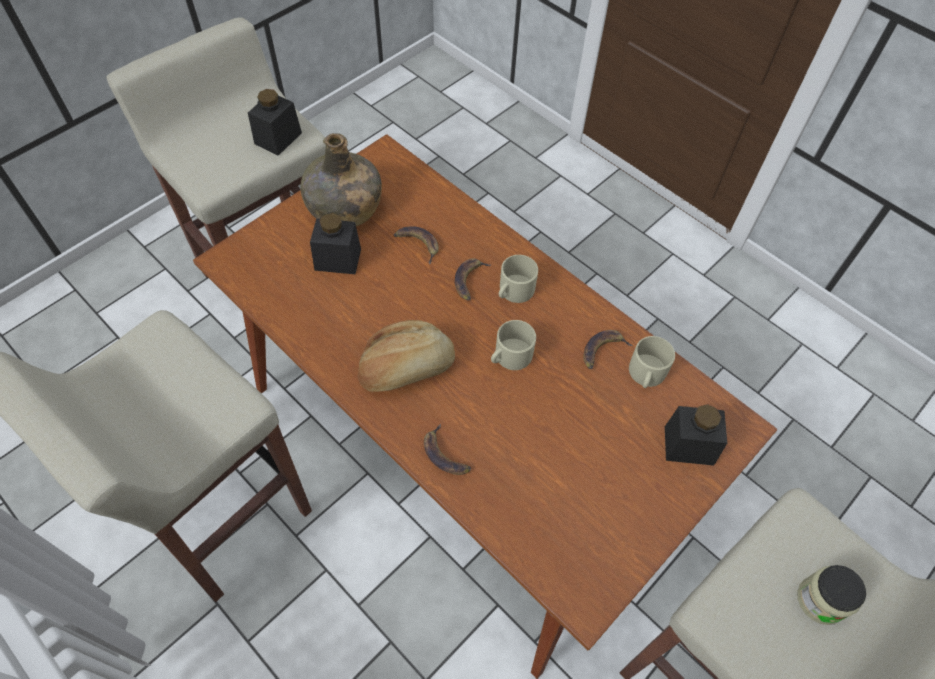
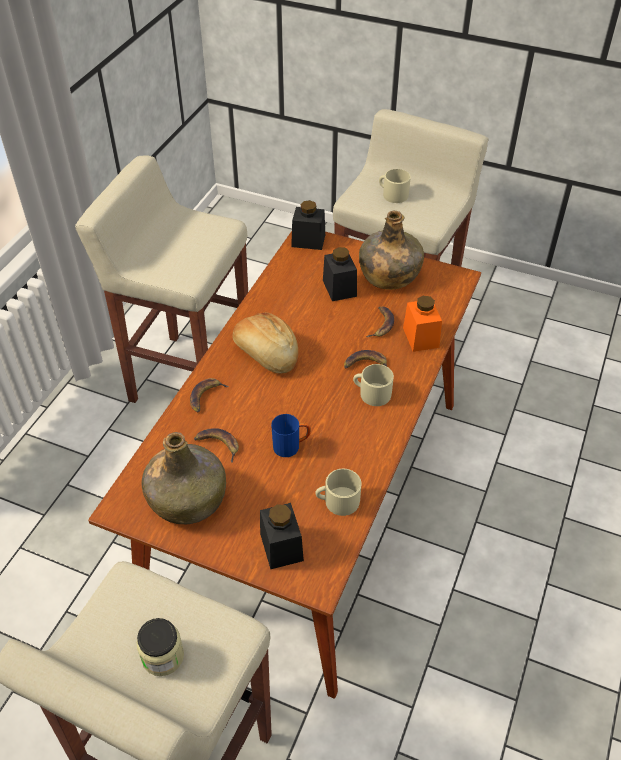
camera: 70 degrees right, 10 degrees down
black jar [248,89,302,156] -> black jar moved to [291,200,325,250]
beige mug [491,320,536,370] -> beige mug moved to [379,169,411,203]
banana [583,330,633,369] -> banana moved to [194,428,239,463]
none -> green bottle [141,432,226,524]
none -> blue mug [271,414,311,457]
none -> orange jar [403,296,442,352]

